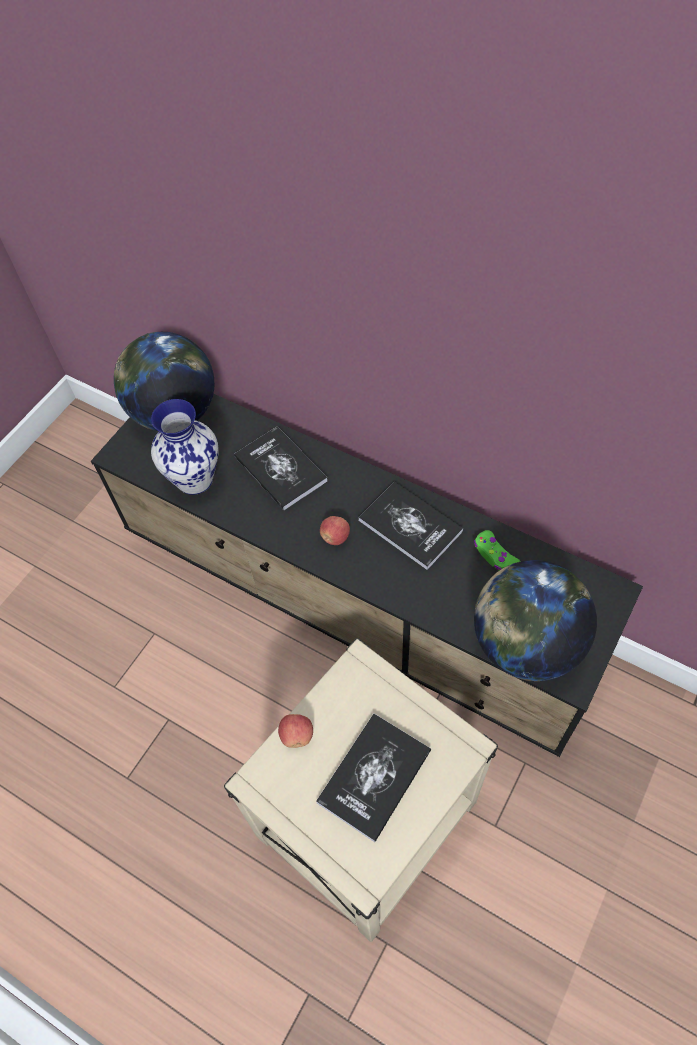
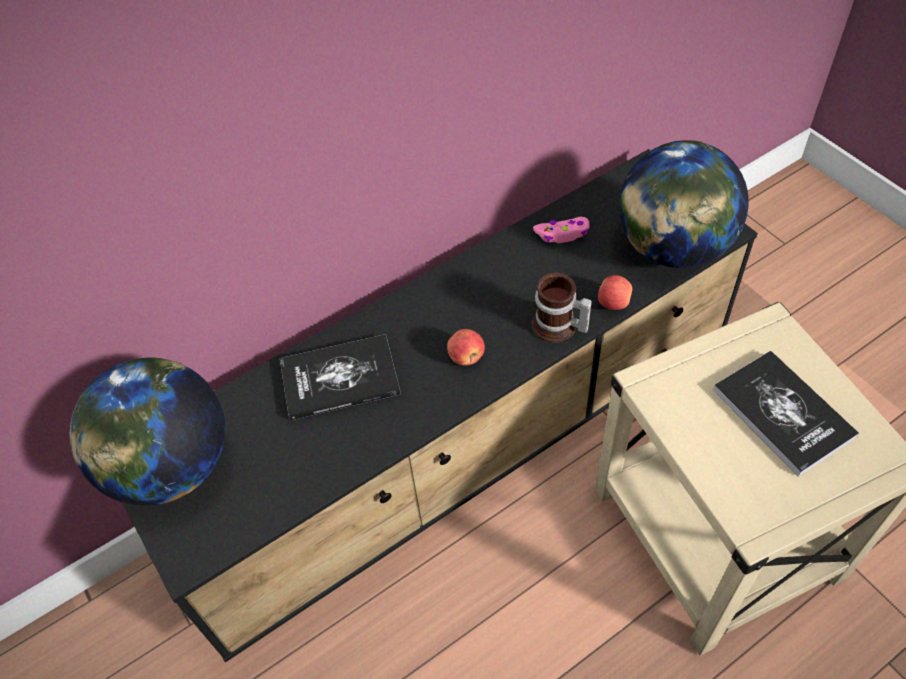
camera: 65 degrees left, 5 degrees down
vase [151,399,219,495] -> none
apple [278,714,313,748] -> apple moved to [598,275,632,310]
book [358,481,463,570] -> none
green game controller [474,530,521,571] -> pink game controller [533,217,589,243]
none -> mug [532,272,591,343]

